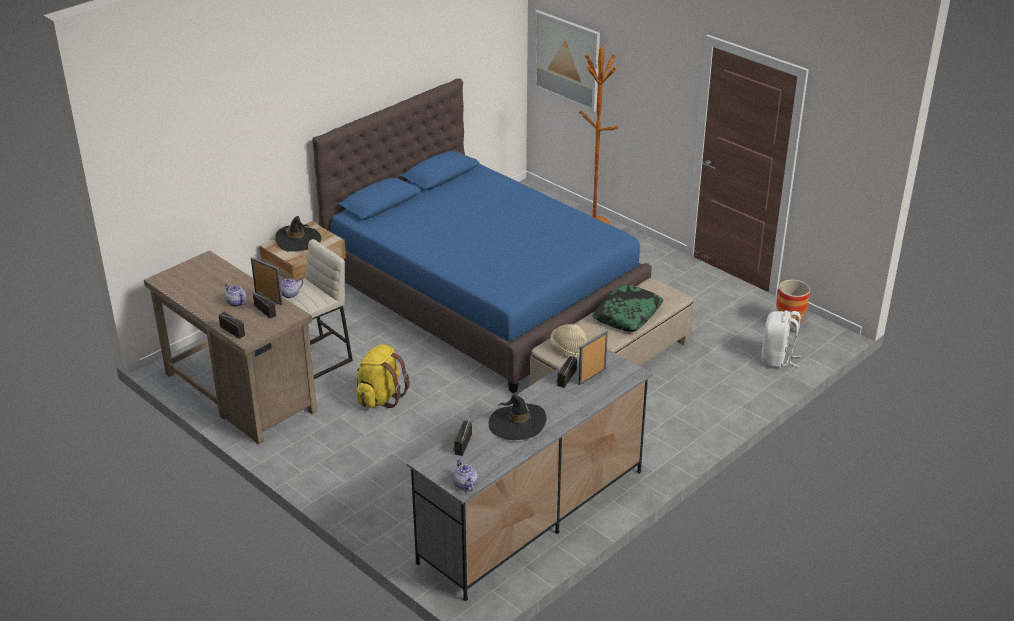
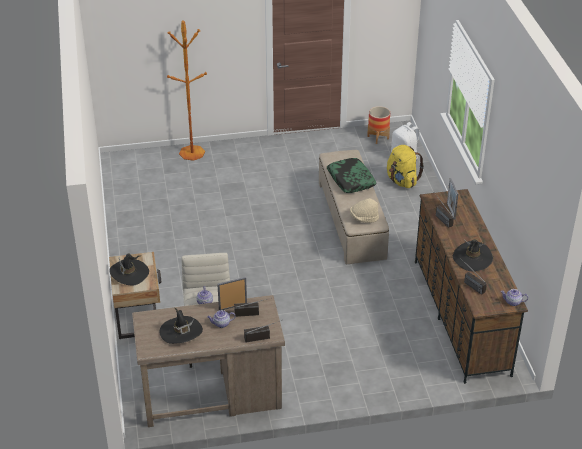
camera: 55 degrees left, 5 degrees up
blue bed [312,78,652,393] -> none
yellow backpack [357,344,410,408] -> yellow backpack moved to [387,145,424,188]
grey dresser [407,349,653,601] -> brown dresser [415,189,528,384]
picture [534,10,600,112] -> none
none -> black hat [159,308,203,344]

